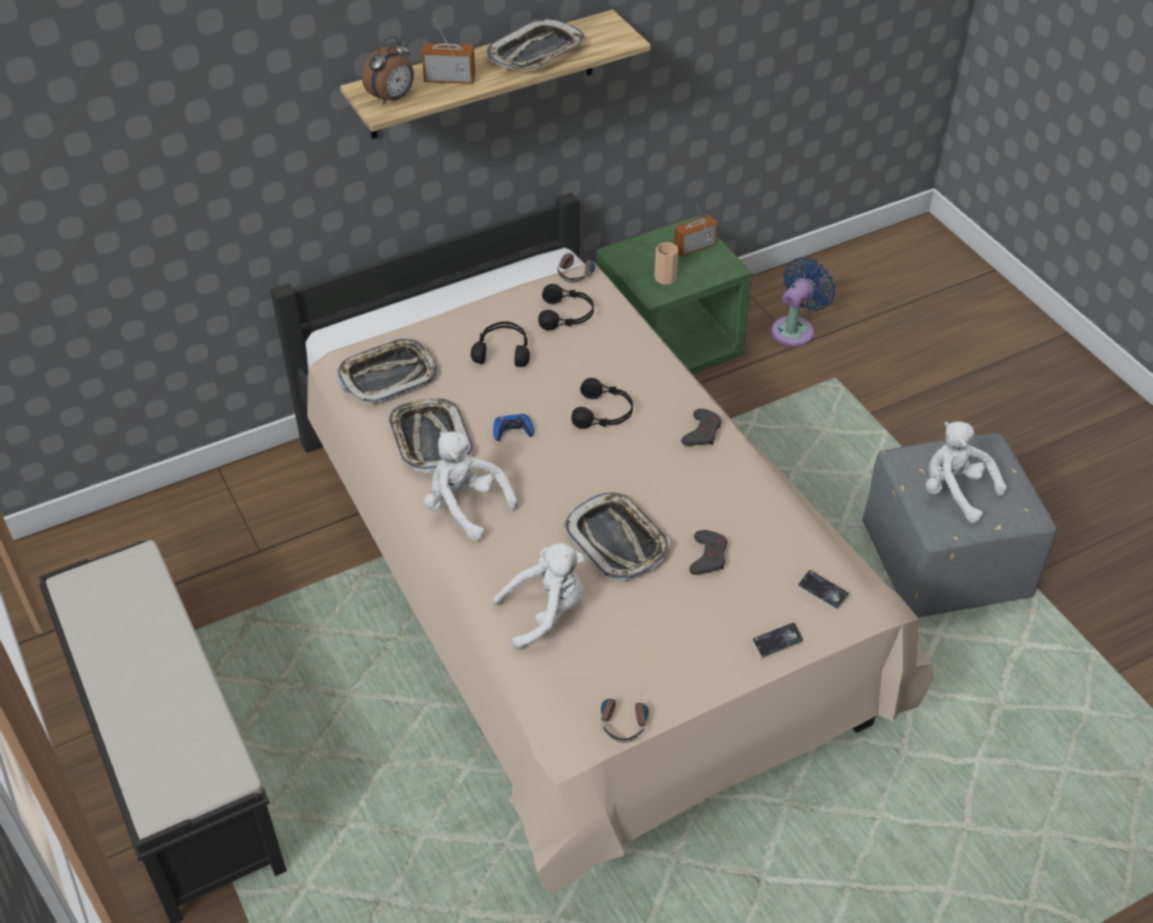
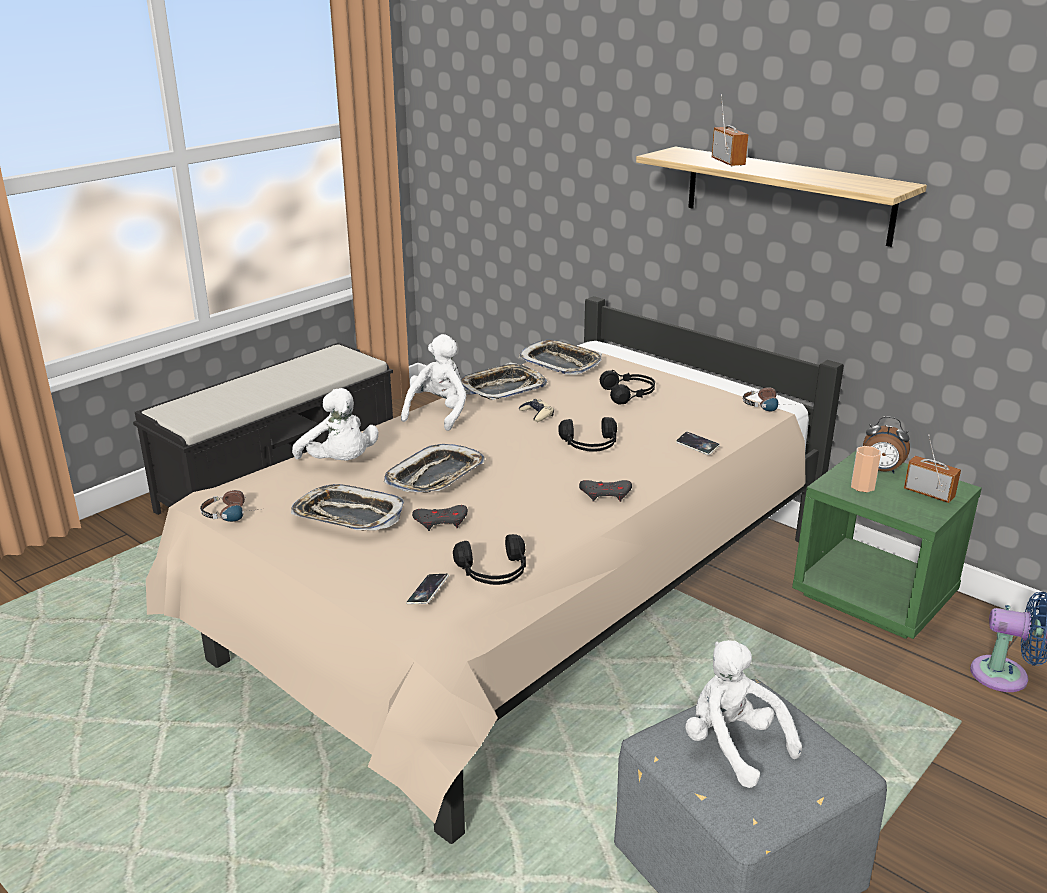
camera: 70 degrees right, 20 degrees down
alarm clock [362,36,414,105] -> alarm clock moved to [863,416,910,474]
tray [486,19,585,70] -> tray moved to [291,484,405,531]
blue game controller [493,414,534,441] -> beige game controller [519,399,554,422]
black headphones [538,284,594,330] -> black headphones moved to [453,534,526,585]
phone [752,622,804,658] -> phone moved to [676,432,720,455]
white plush toy [925,421,1007,523] -> white plush toy turned 60 degrees counterclockwise [685,640,802,788]

